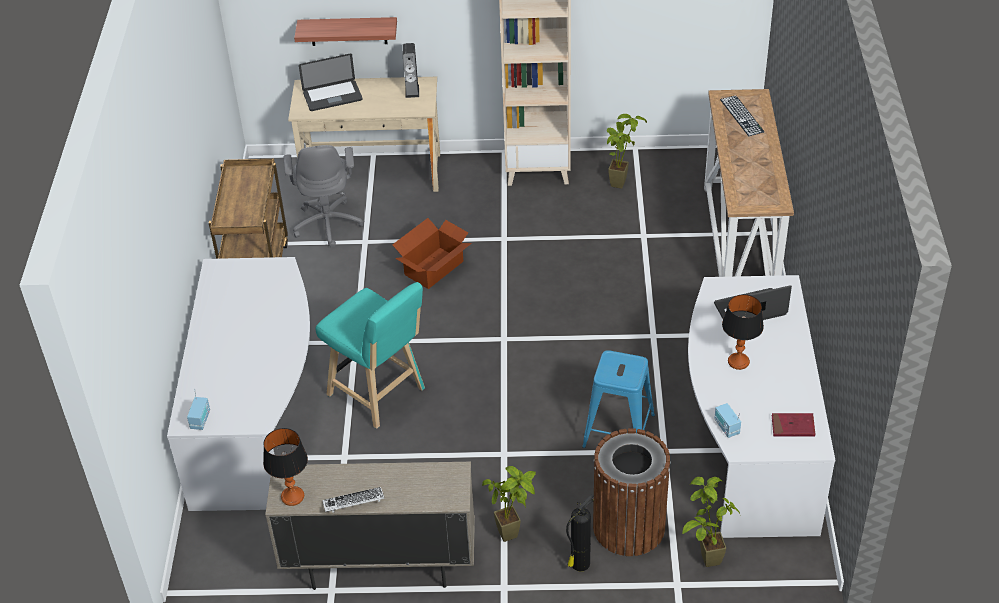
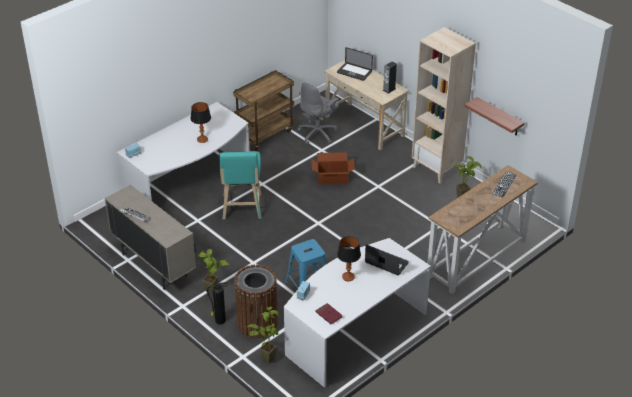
camera: 45 degrees right, 5 degrees down
table lamp [263,428,308,506] -> table lamp moved to [191,102,211,143]
shelf [294,17,397,46] -> shelf moved to [464,97,525,136]

